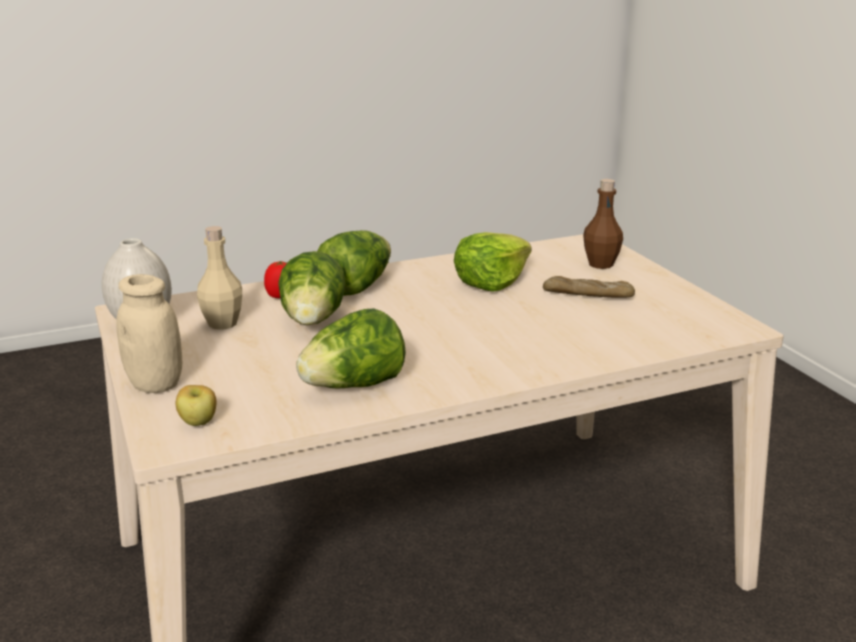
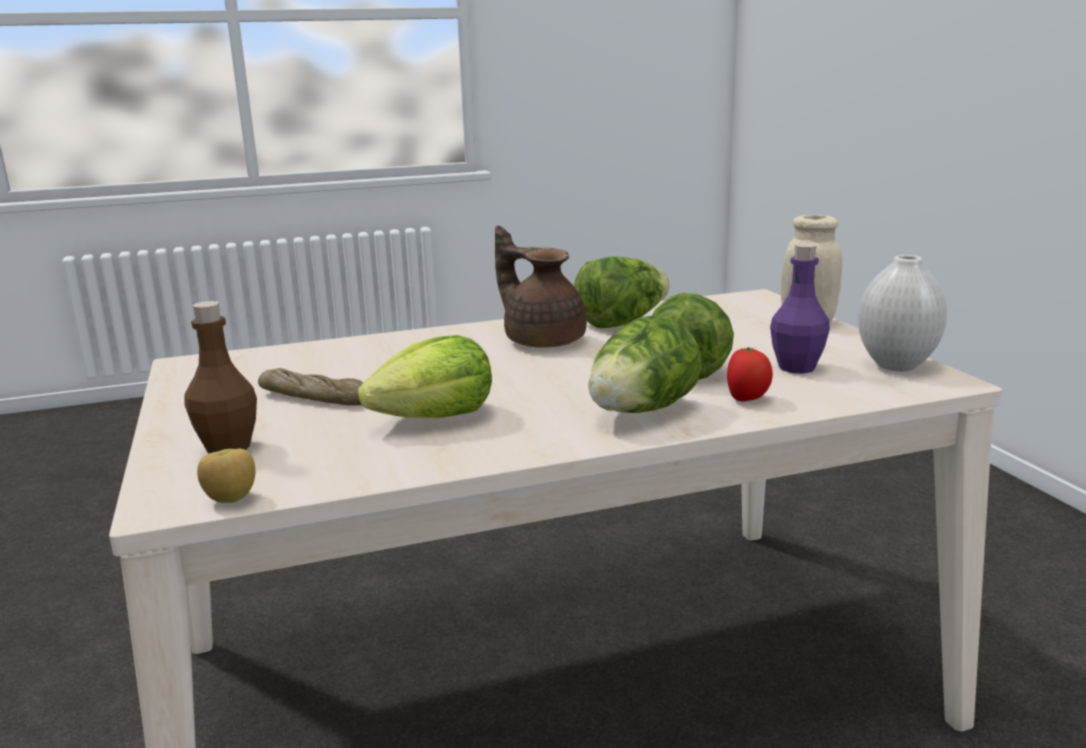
camera: 175 degrees left, 5 degrees down
apple [176,385,216,426] -> apple moved to [197,449,255,503]
beige bottle [197,226,242,330] -> purple bottle [770,243,830,374]
none -> brown teapot [495,226,587,348]

